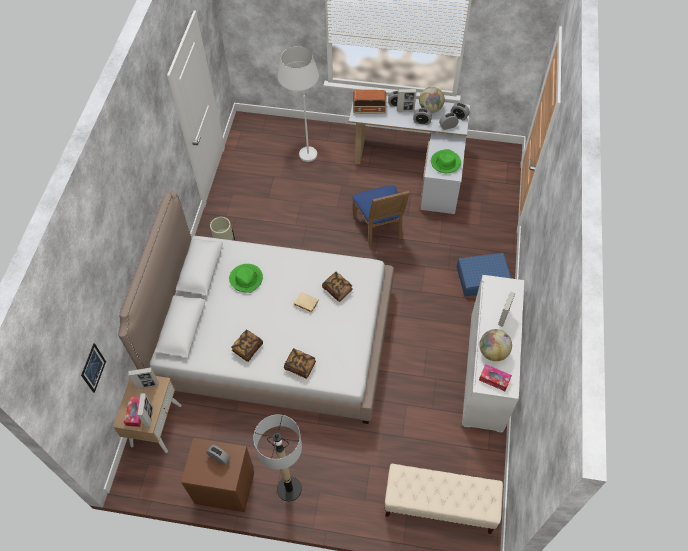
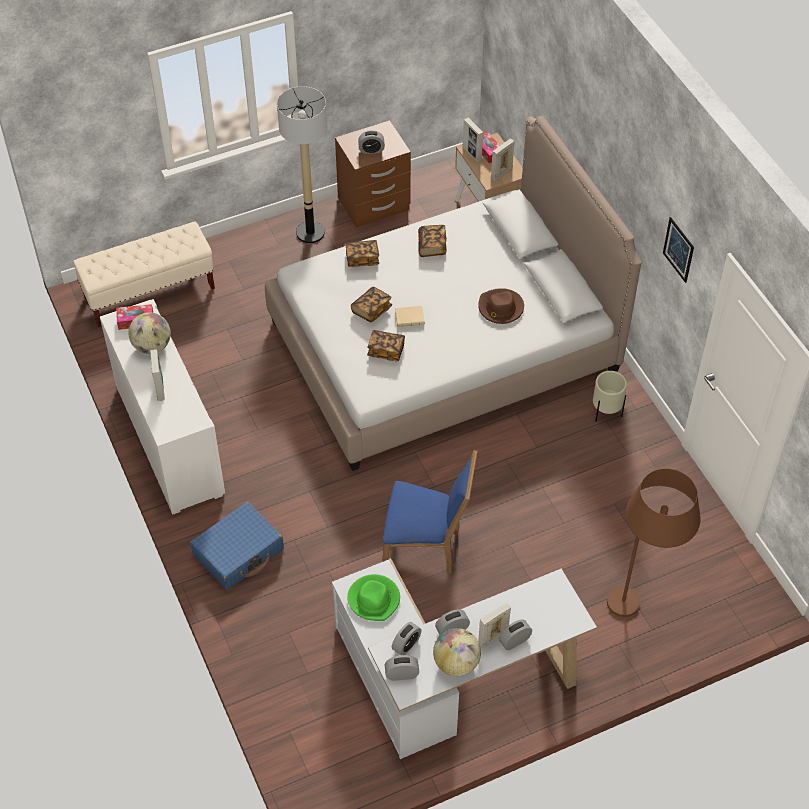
camera: 145 degrees right, 5 degrees down
picture [81,343,106,393] -> picture moved to [663,217,694,283]
green hat [229,264,263,293] -> brown hat [478,288,524,324]
white floor lamp [278,46,319,162] -> brown floor lamp [607,469,701,617]
blue chair [352,186,410,247] -> blue chair turned 150 degrees clockwise [382,450,478,574]
radio [353,90,386,114] -> none
none -> book [351,287,392,322]

